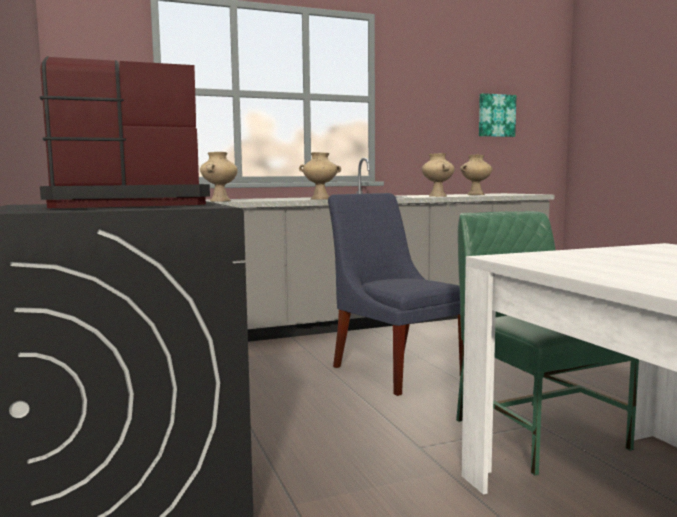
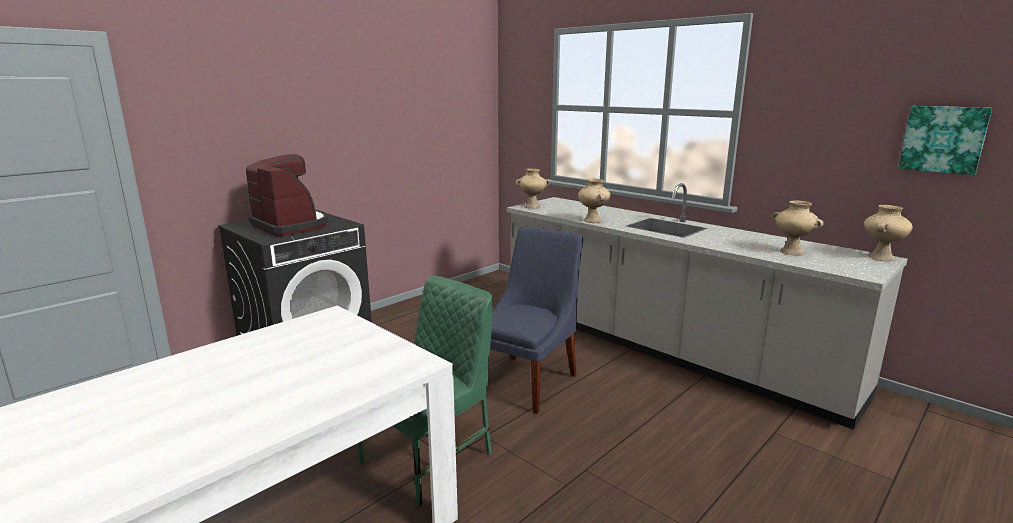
camera: 65 degrees right, 10 degrees up
beige vase [422,153,455,197] -> beige vase moved to [864,205,913,262]

